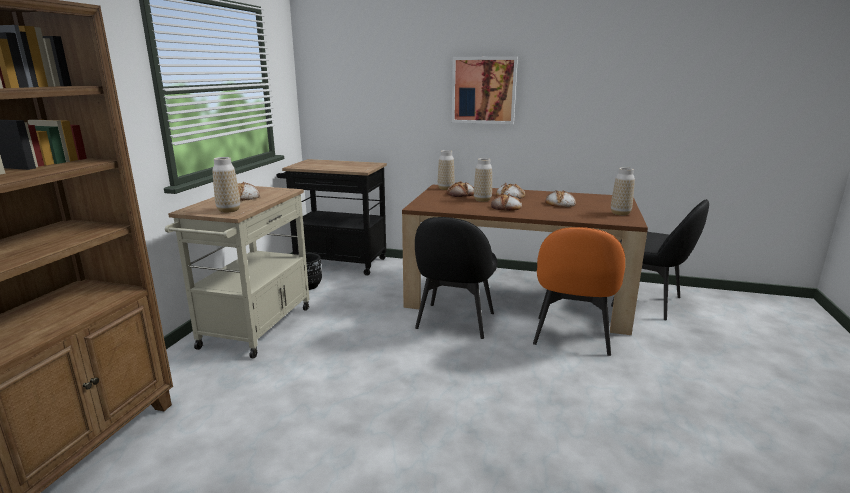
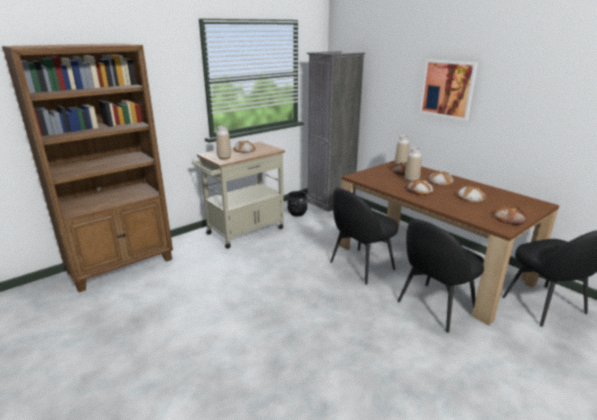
camera: 35 degrees right, 5 degrees up
black cart [277,159,387,276] -> grey cabinet [307,51,365,212]
orange chair [533,227,625,356] -> black chair [397,219,484,333]
vase [611,167,635,215] -> bread [494,206,527,225]

